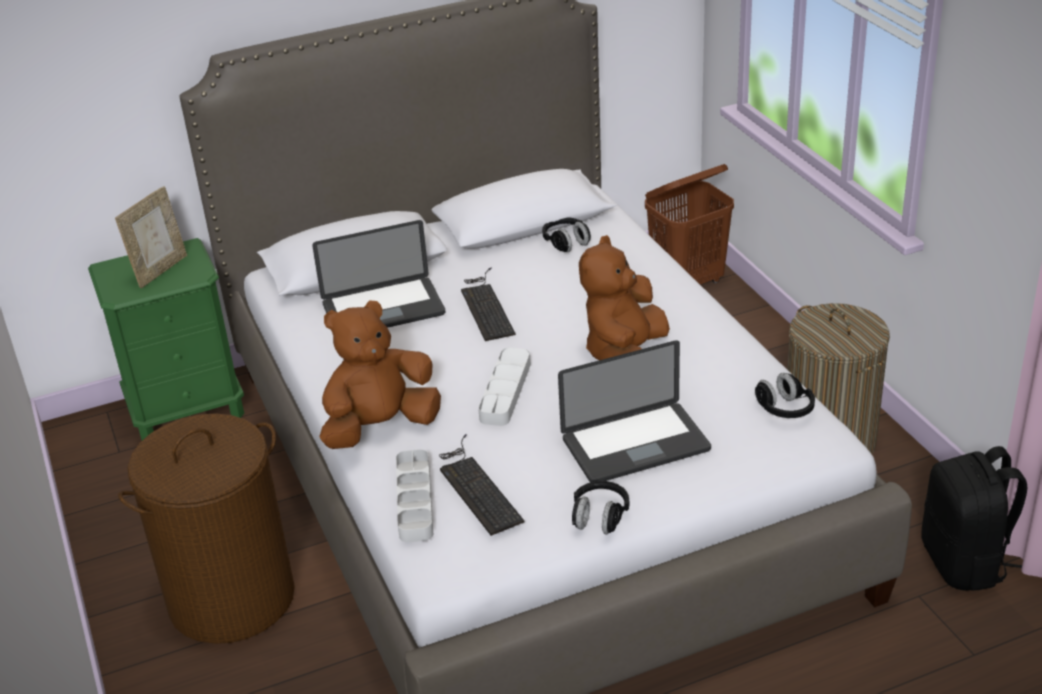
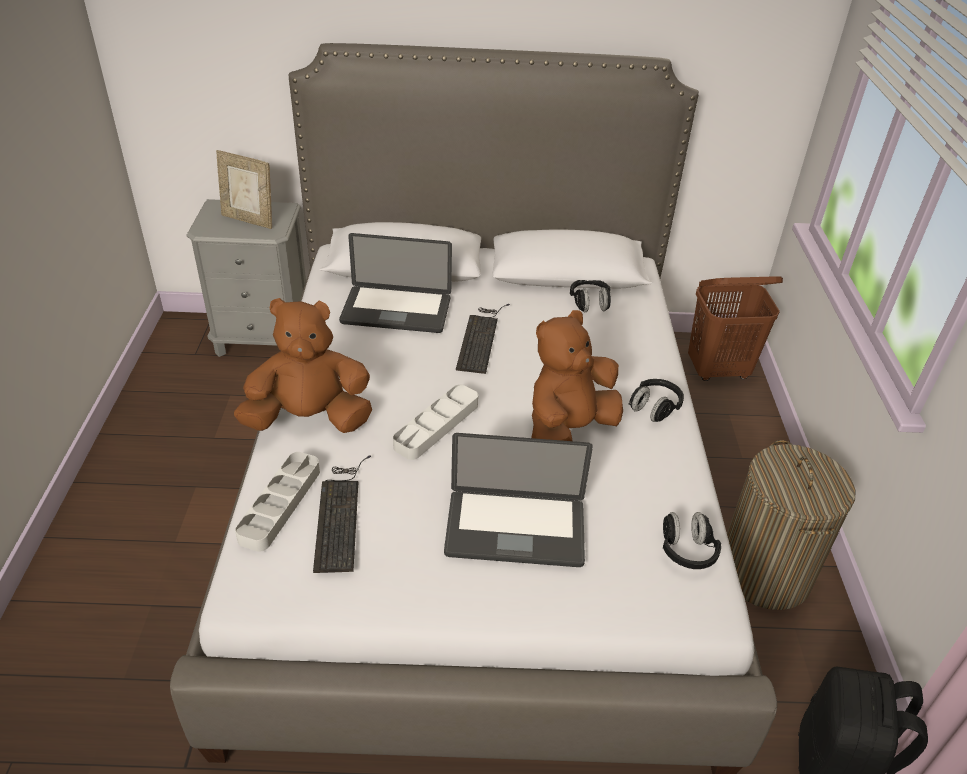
camera: 20 degrees right, 5 degrees up
green nightstand [88,238,244,440] -> grey nightstand [186,199,306,357]
picture frame [115,186,187,288] -> picture frame turned 60 degrees clockwise [216,150,272,229]
brown laundry basket [118,413,295,644] -> none
black headphones [572,481,630,534] -> black headphones moved to [629,379,684,422]

